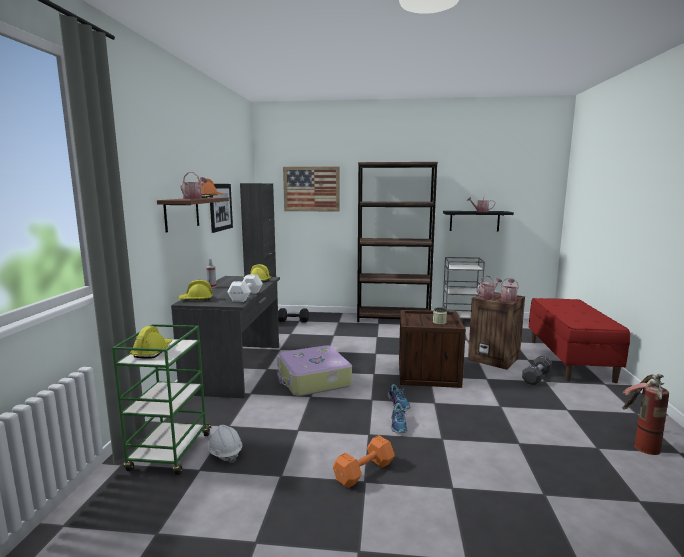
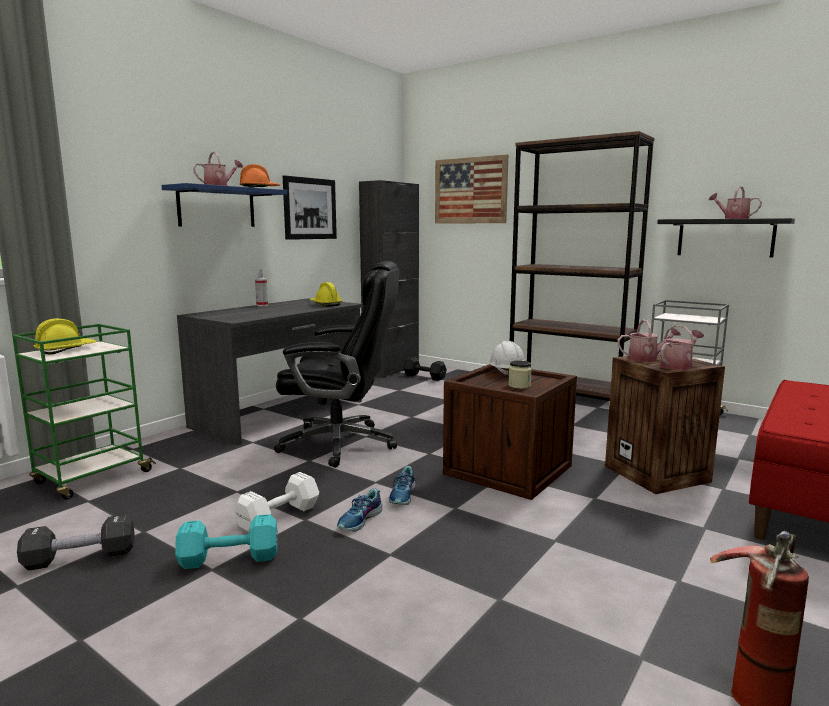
camera: 30 degrees right, 0 degrees up
brown shelf [157,197,229,233] -> blue shelf [161,183,287,227]
yellow hard hat [178,280,213,301] -> none
white hard hat [207,425,242,463] -> white hard hat moved to [489,341,525,375]
white dumbbell [227,274,263,302] -> white dumbbell moved to [234,472,319,532]
suitcase [277,345,352,396] -> black office chair [274,261,399,468]
orange dumbbell [333,435,395,488] -> turquoise dumbbell [175,514,278,569]
black dumbbell [522,356,552,385] -> black dumbbell moved to [17,514,134,571]

